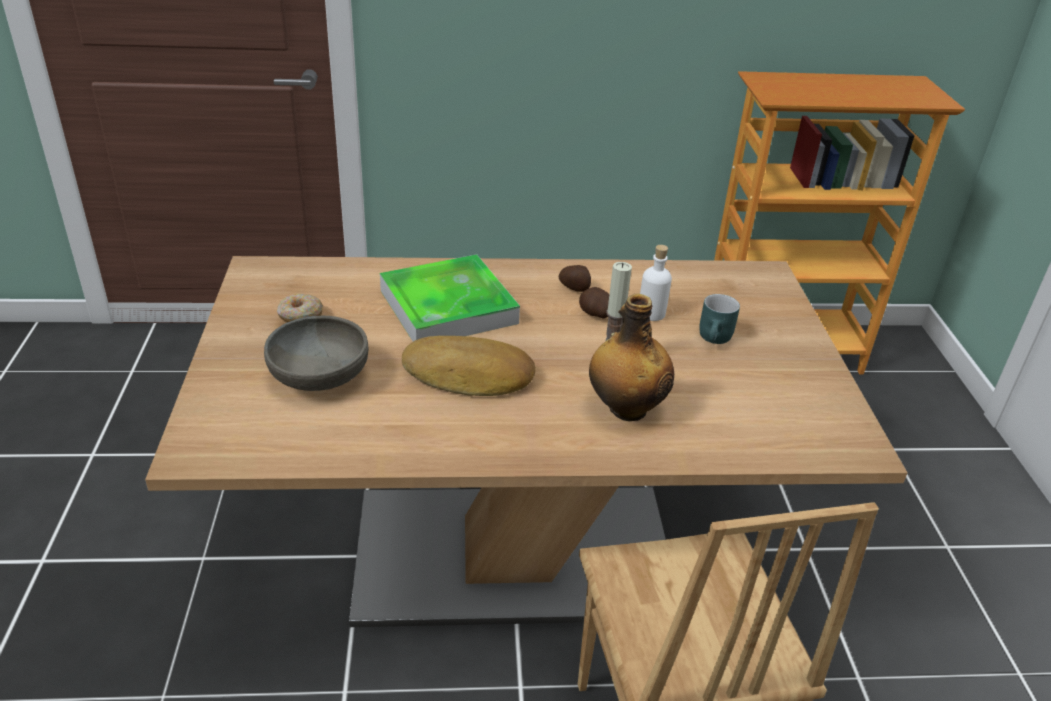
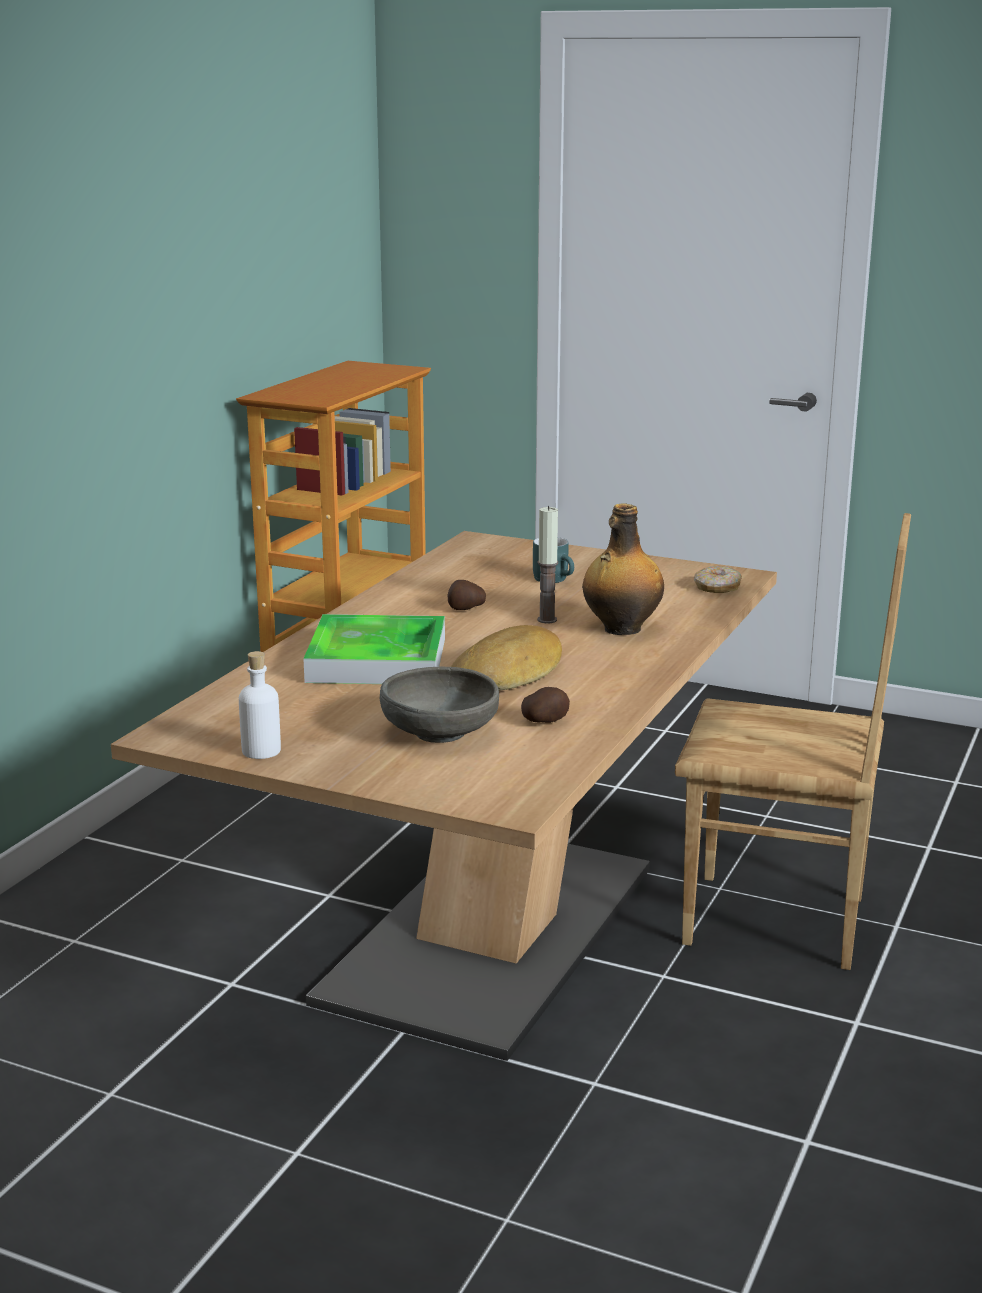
camera: 60 degrees left, 15 degrees down
donut [277,293,323,323] -> donut moved to [694,566,742,593]
potato [559,265,591,292] -> potato moved to [521,687,570,723]
white bottle [640,245,672,321] -> white bottle moved to [239,651,281,759]

